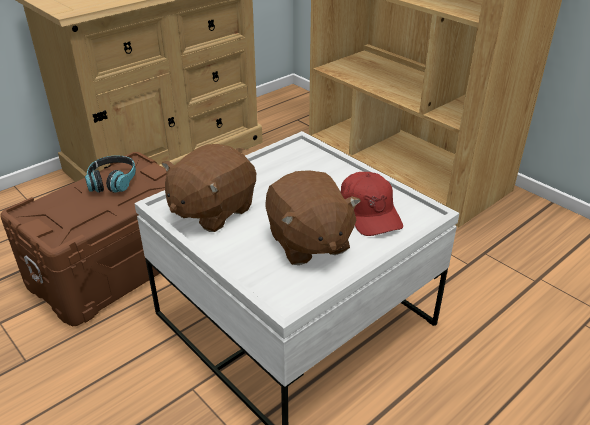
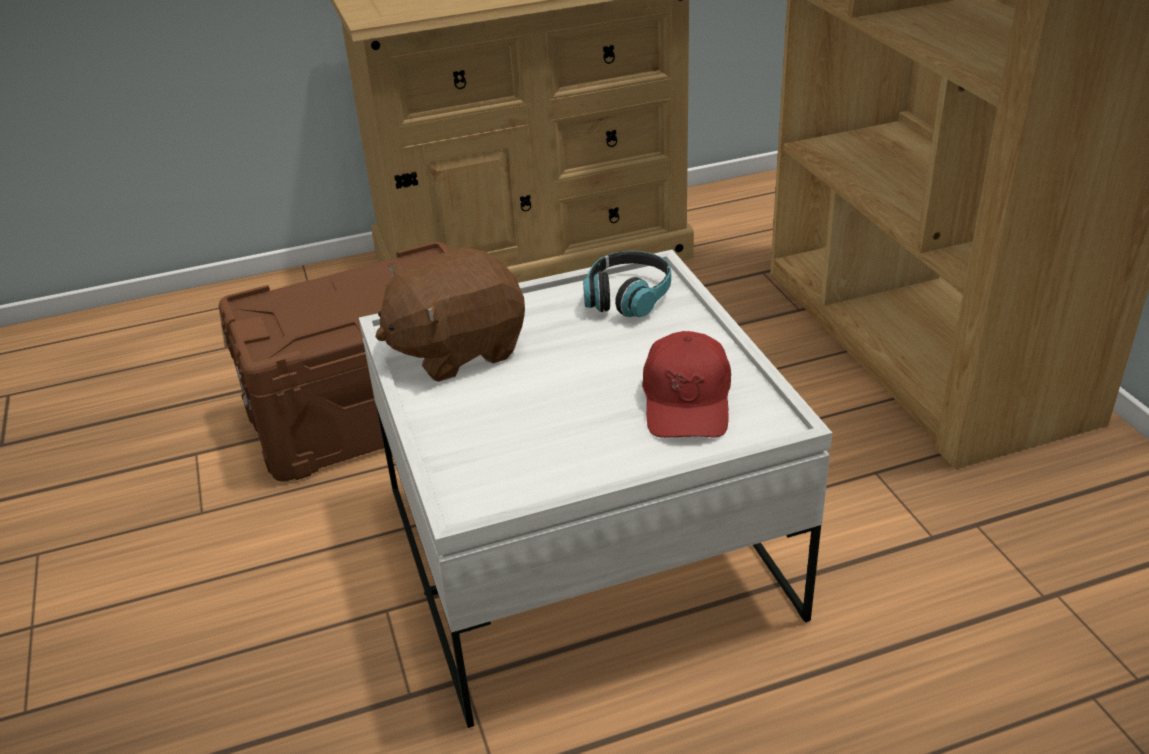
camera: 25 degrees right, 0 degrees up
headphones [85,155,136,193] -> headphones moved to [583,251,671,317]
brown plush toy [265,170,361,265] -> none

